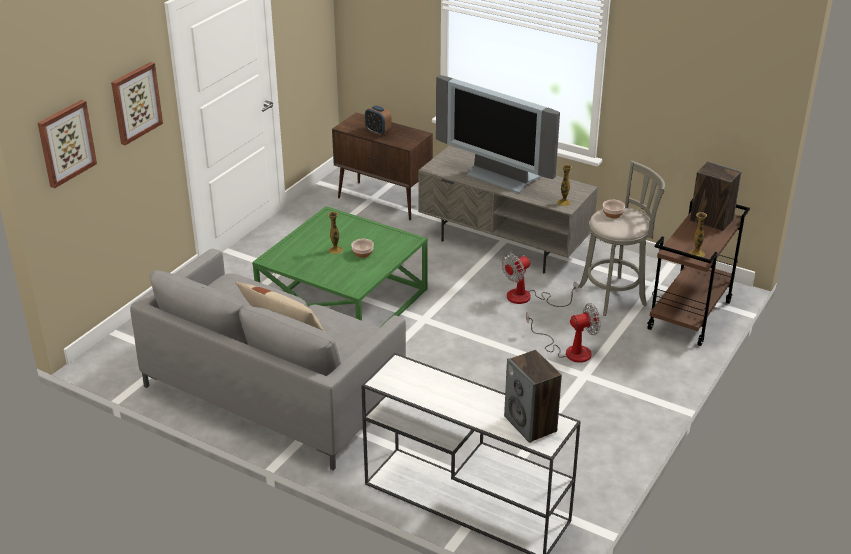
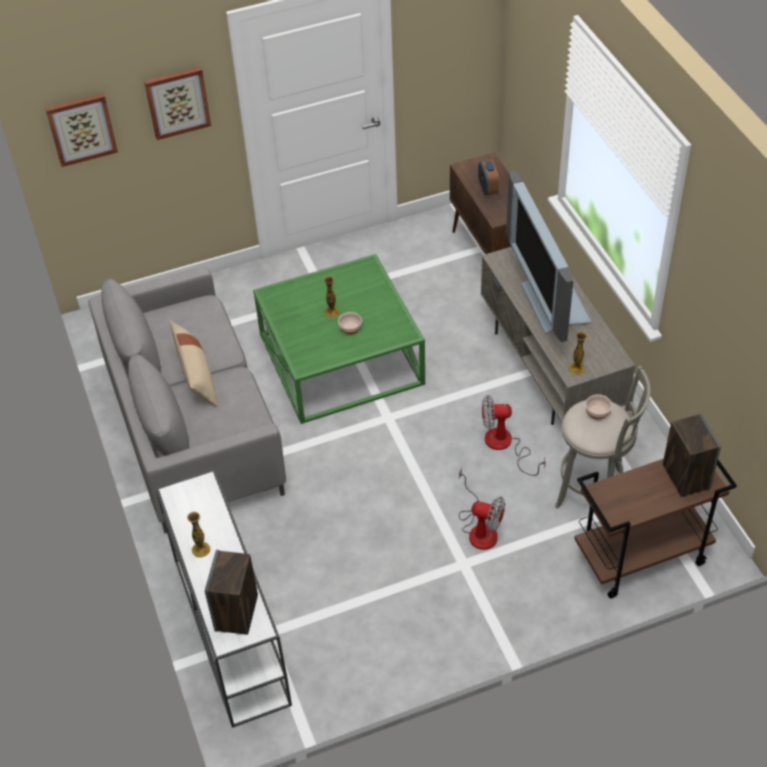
camera: 40 degrees right, 15 degrees up
vase [689,212,707,257] -> vase moved to [187,512,210,558]

